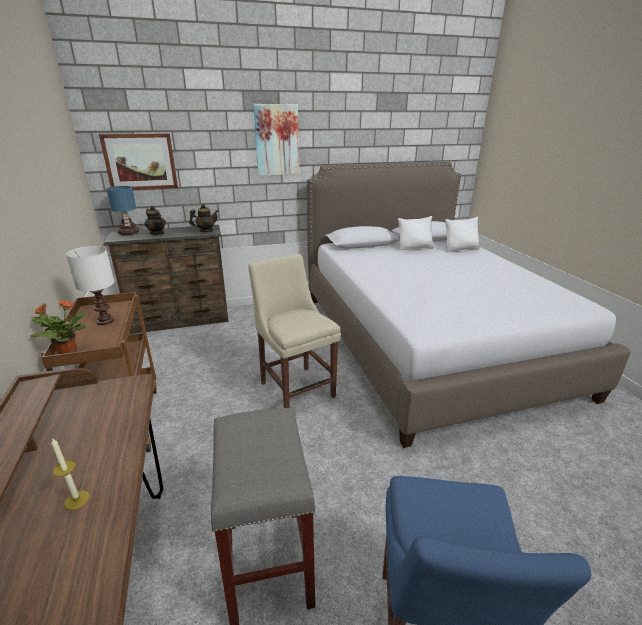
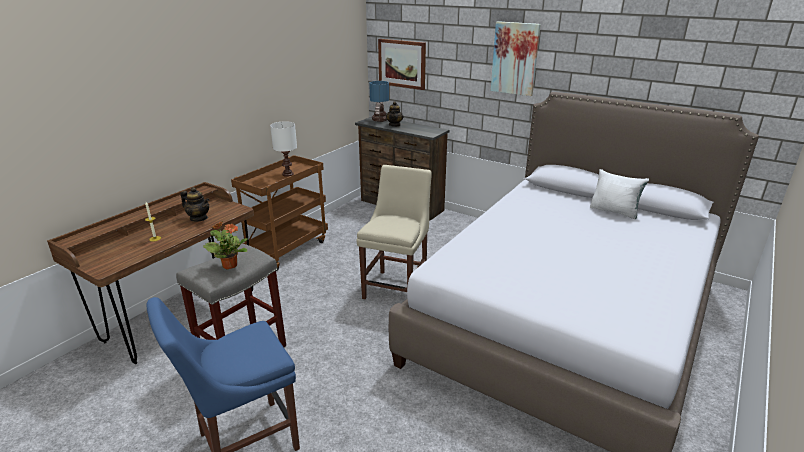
camera: 50 degrees right, 0 degrees up
potted plant [30,299,88,354] -> potted plant moved to [203,221,248,270]
teapot [189,204,218,232] -> teapot moved to [180,187,209,222]
white pillow [445,217,480,252] -> none

